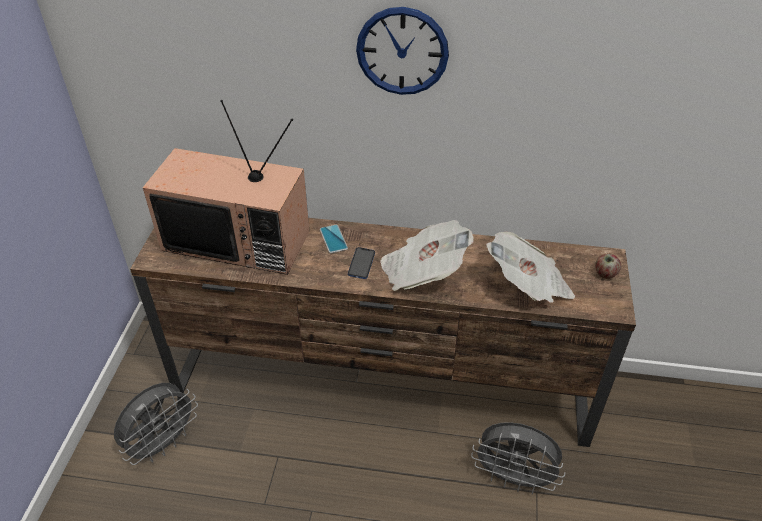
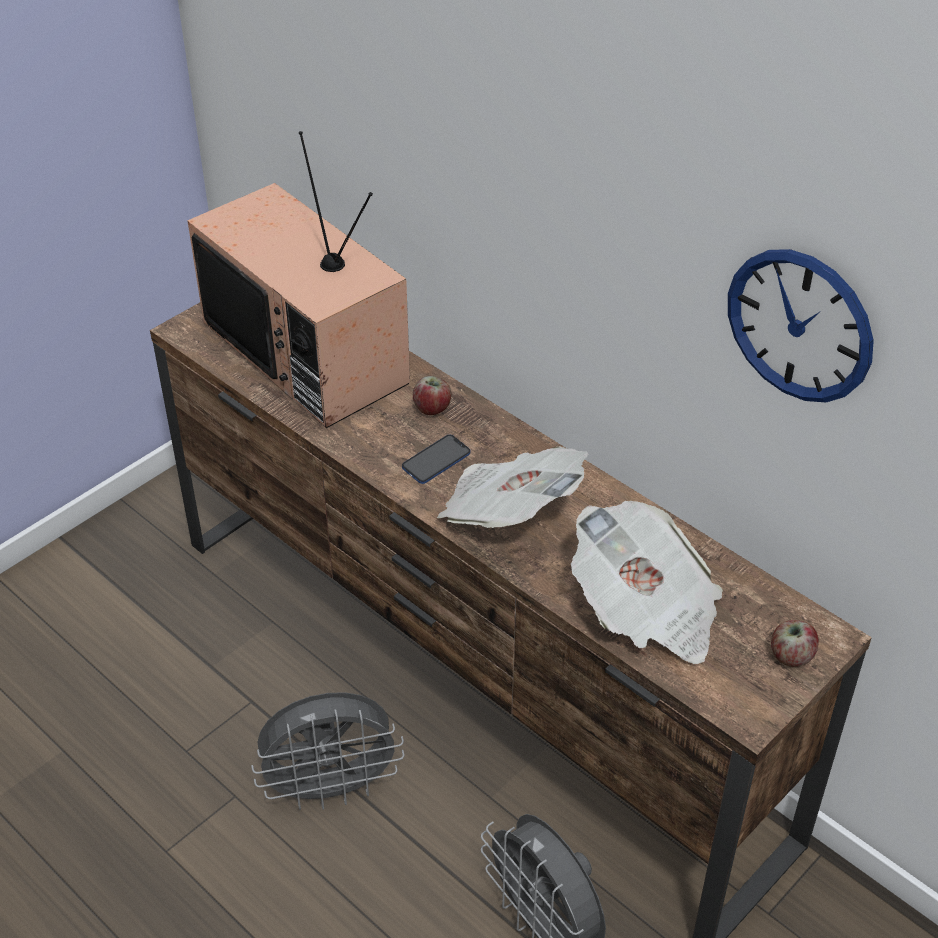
camera: 35 degrees right, 0 degrees up
grey fan [114,383,198,465] -> grey fan moved to [251,692,404,810]
phone [320,225,348,253] -> apple [413,376,451,415]
wall clock [356,7,449,95] -> wall clock moved to [728,249,874,402]

